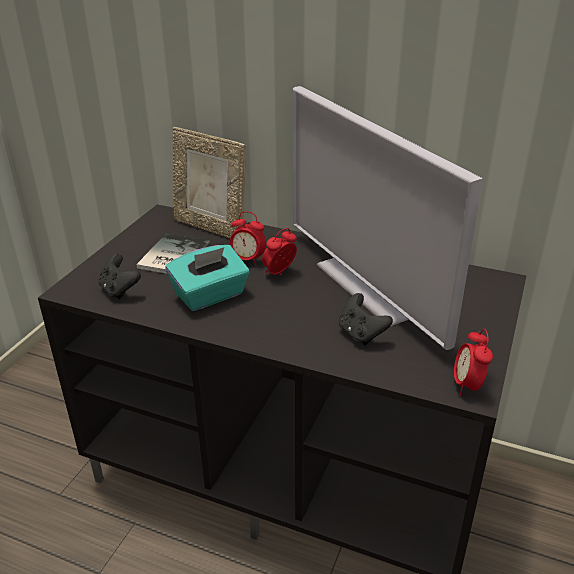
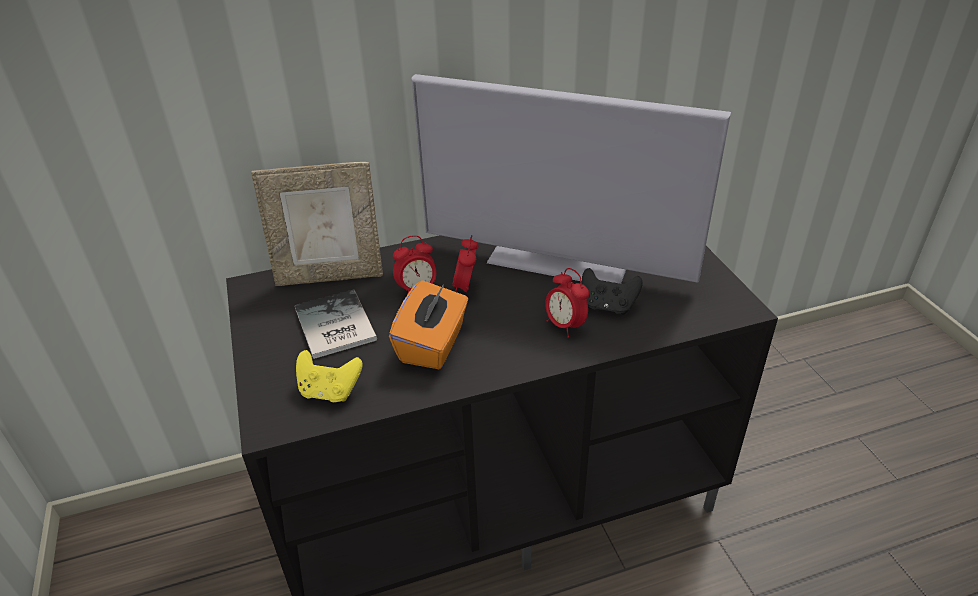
camera: 40 degrees left, 5 degrees up
black game controller [99,254,141,299] -> yellow game controller [296,350,363,402]
turquoise tissue box [166,245,250,311] -> orange tissue box [389,280,468,369]
alarm clock [454,329,493,396] -> alarm clock moved to [545,268,589,338]

